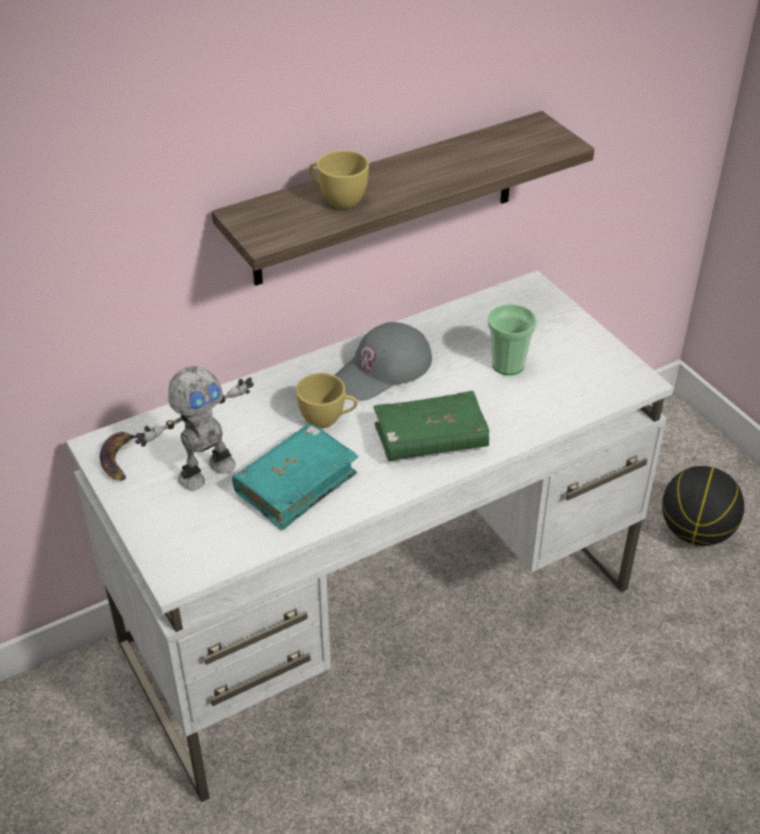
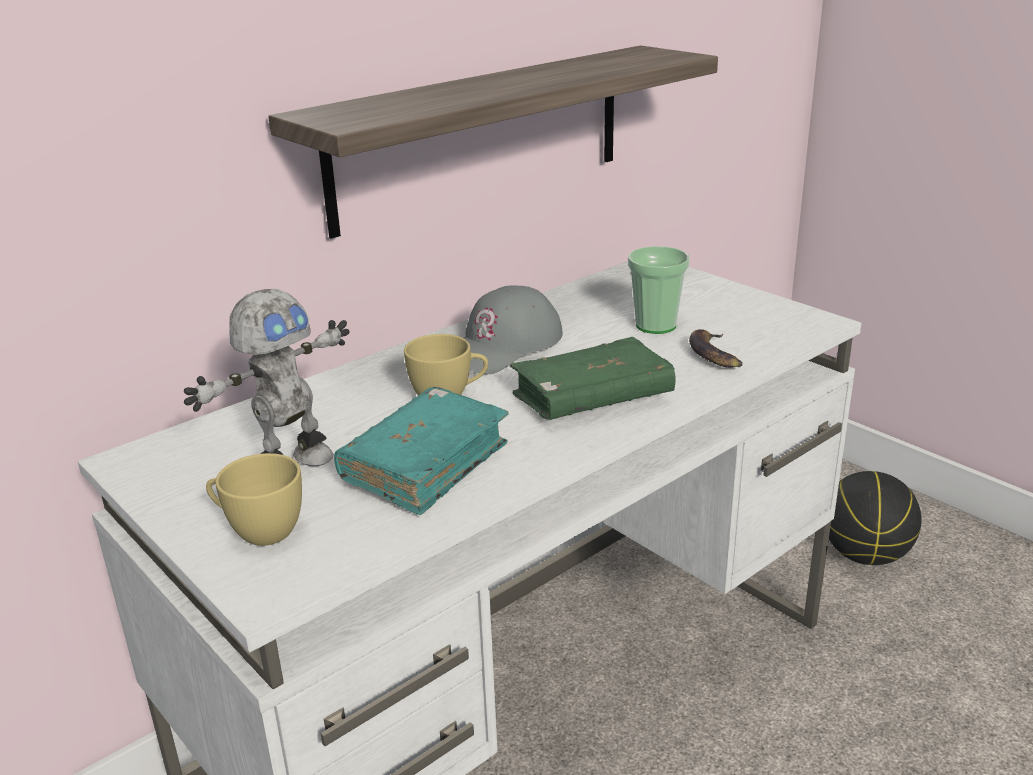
camera: 10 degrees left, 15 degrees down
banana [100,432,137,481] -> banana moved to [689,329,743,368]
yellow cup [309,150,369,209] -> yellow cup moved to [206,453,302,546]

